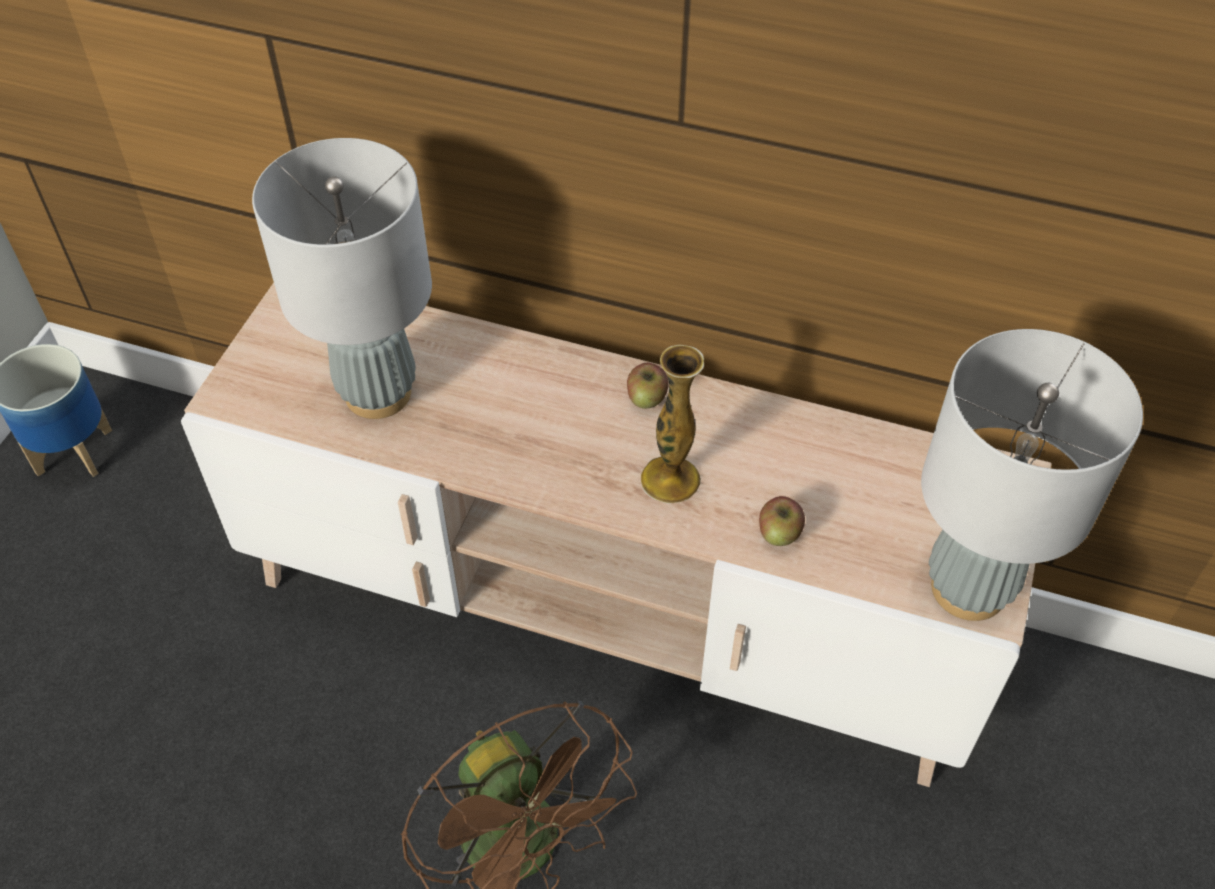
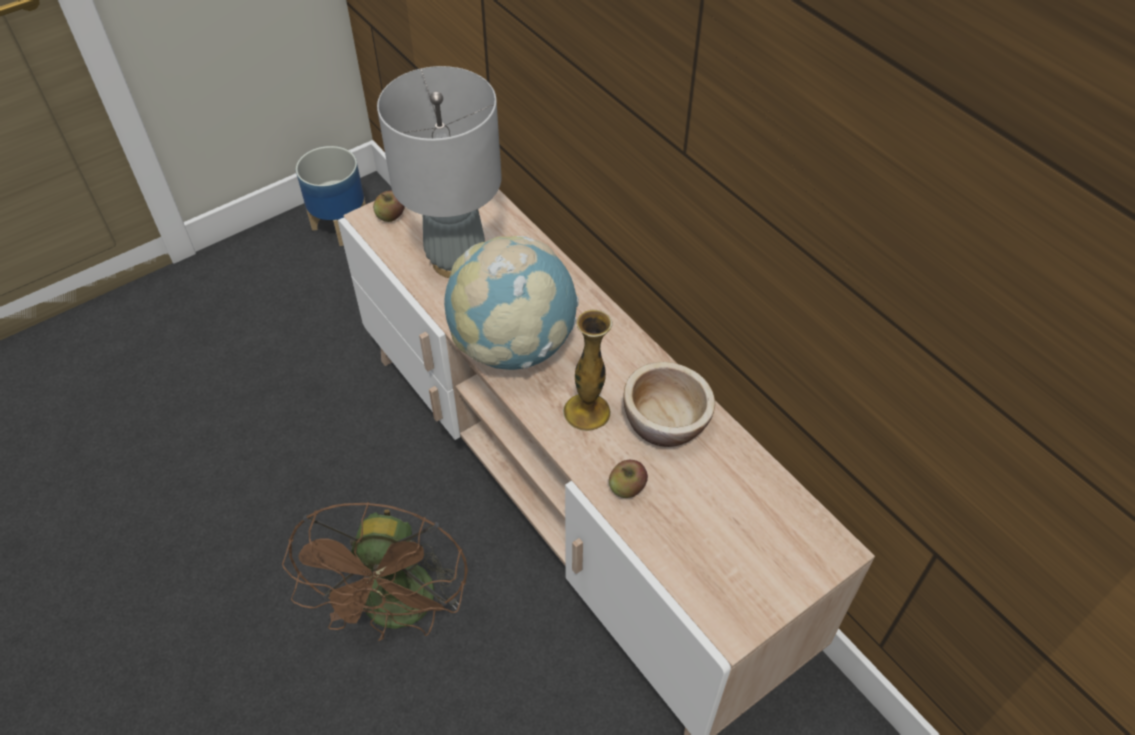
camera: 35 degrees right, 0 degrees up
apple [627,363,669,409] -> apple moved to [373,191,405,222]
grey table lamp [921,329,1143,621] -> none
none -> globe [444,236,579,370]
none -> bowl [623,362,715,447]

